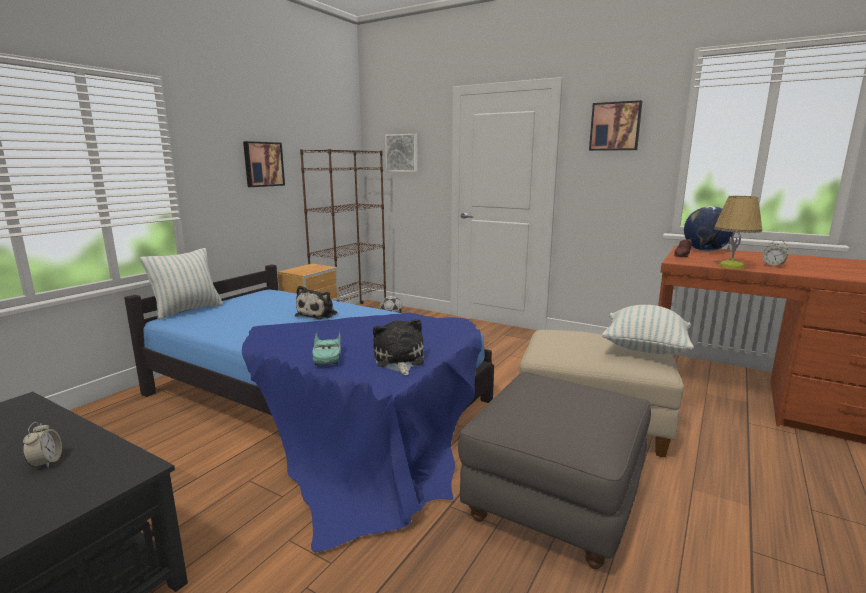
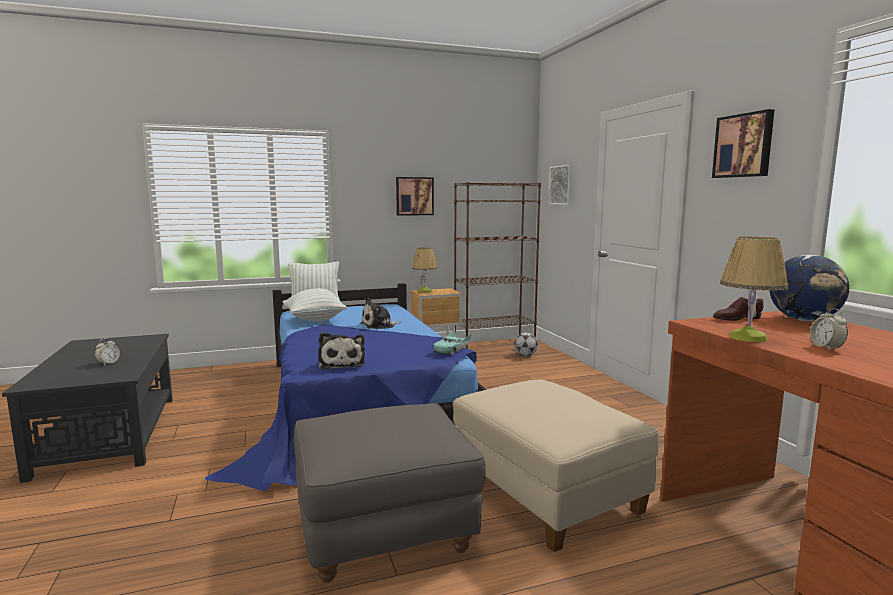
camera: 40 degrees right, 5 degrees down
turquoise toy car [312,332,341,365] -> turquoise toy car moved to [433,331,472,355]
plush toy [373,319,424,375] -> plush toy turned 135 degrees clockwise [318,332,365,370]
pillow [602,305,693,354] -> pillow moved to [282,288,348,321]
none -> table lamp [412,247,438,293]

